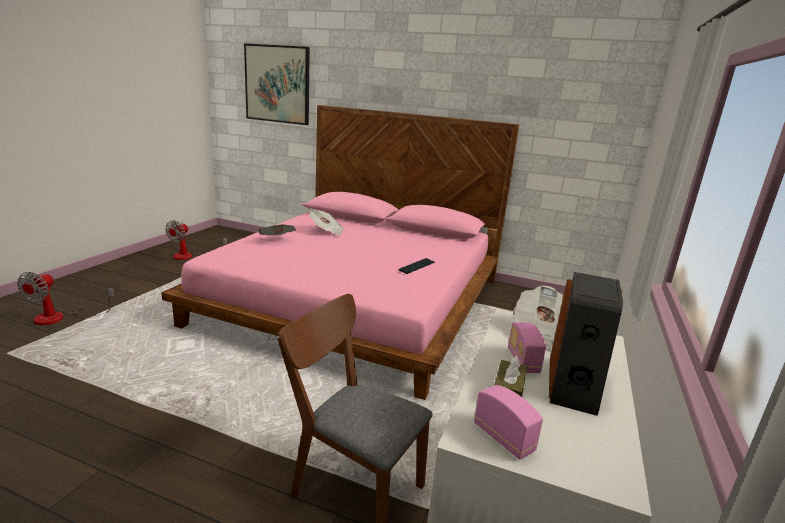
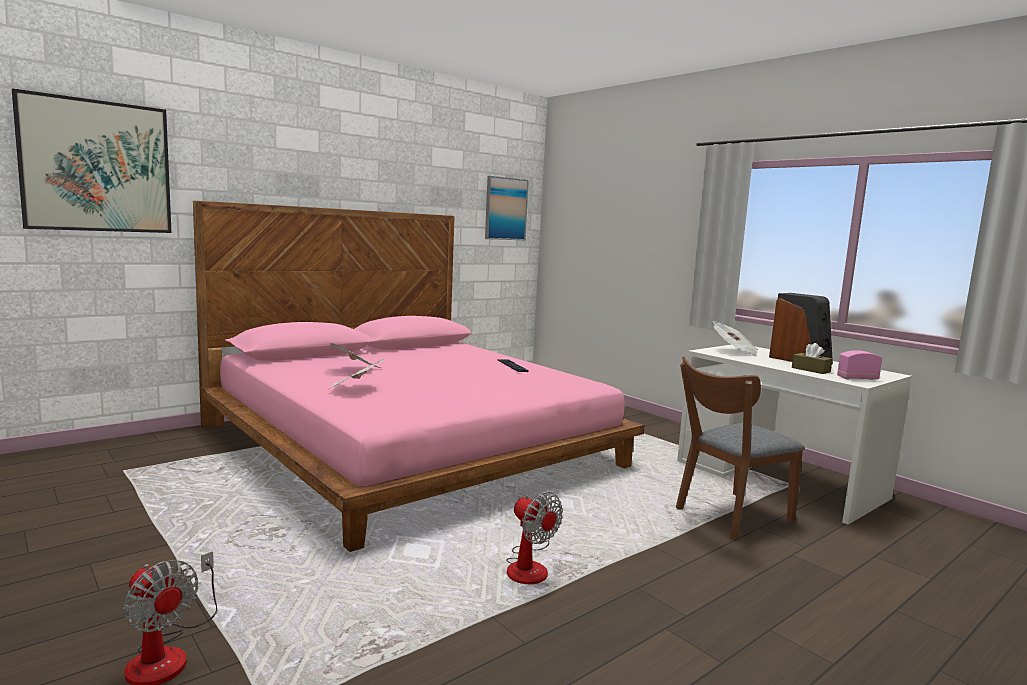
camera: 60 degrees left, 10 degrees down
fan [165,220,227,260] -> fan moved to [506,492,563,584]
radio [508,322,546,373] -> none
none -> picture [485,176,529,240]

